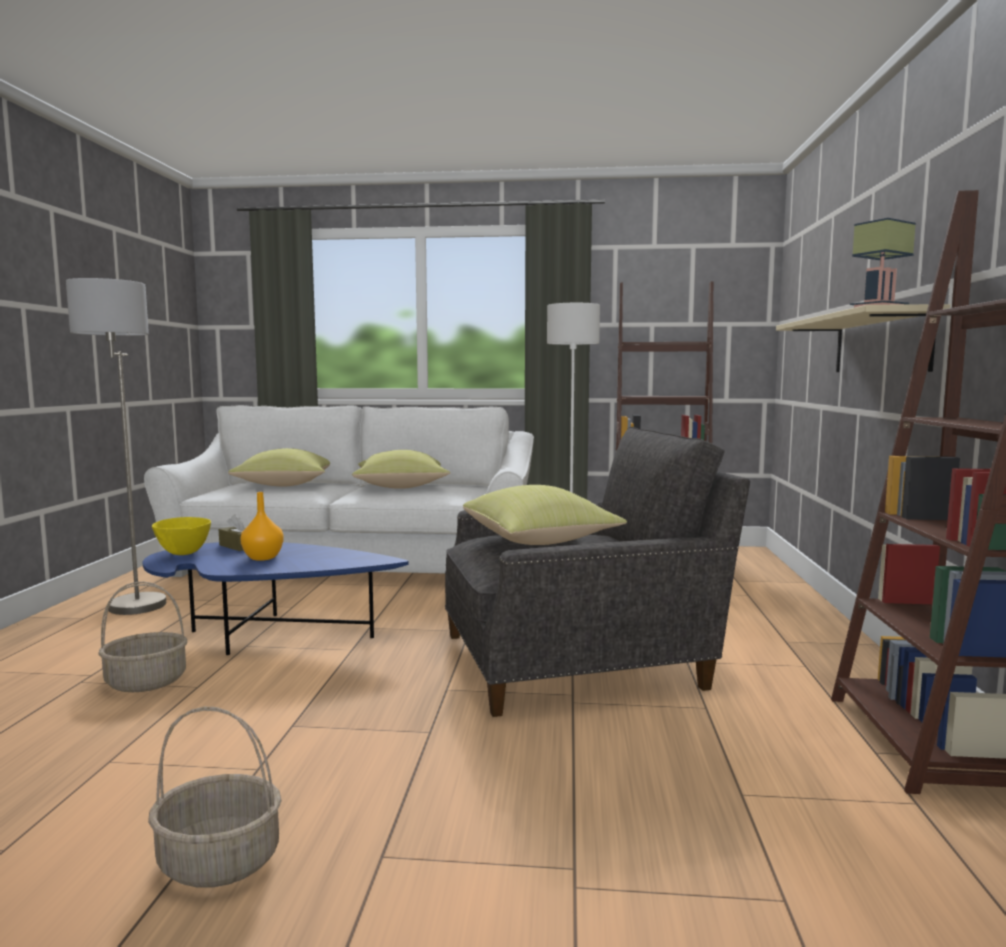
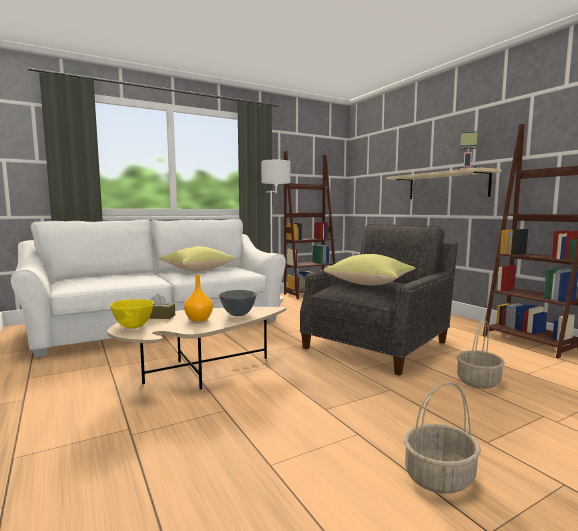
camera: 35 degrees left, 0 degrees up
grey floor lamp [66,278,166,615] -> none
basket [98,582,187,692] -> basket moved to [457,319,505,389]
blue coffee table [142,542,409,655] -> beige coffee table [108,307,287,390]
yellow pillow [228,448,330,487] -> none
none -> grey bowl [219,290,256,316]

